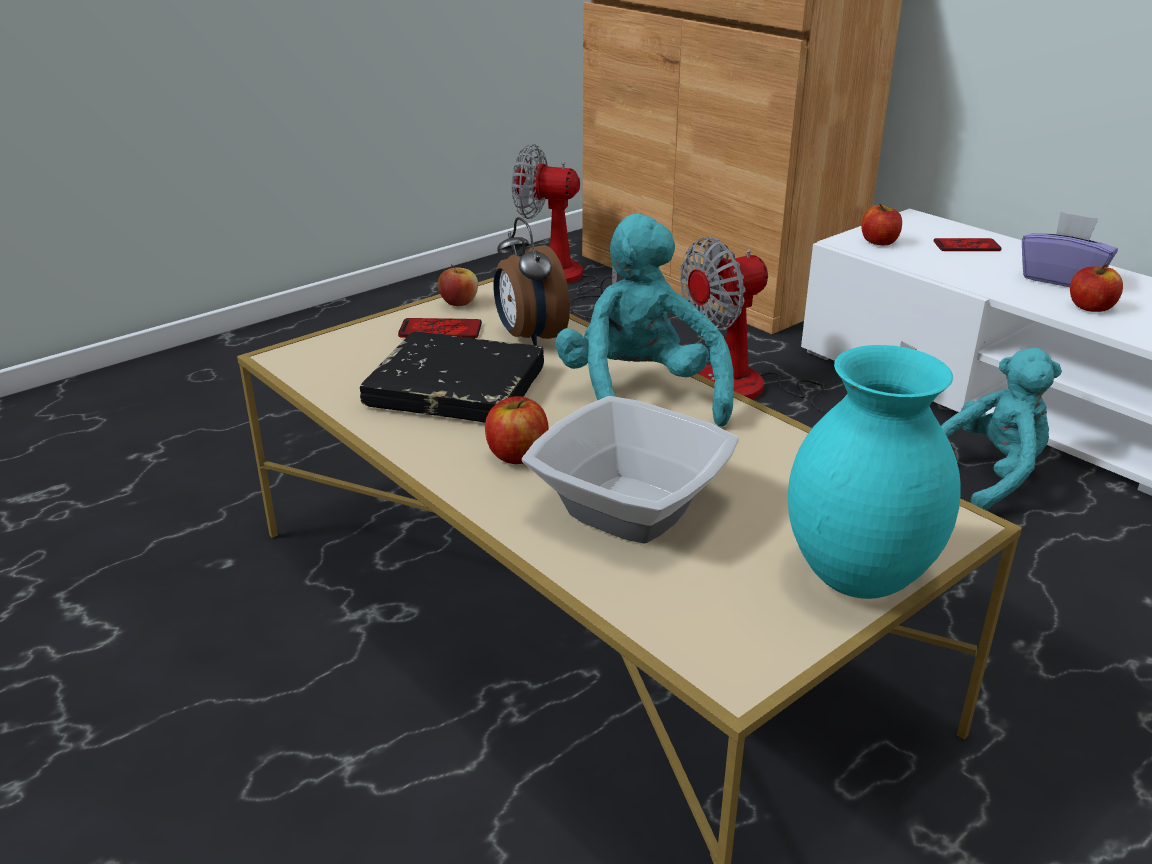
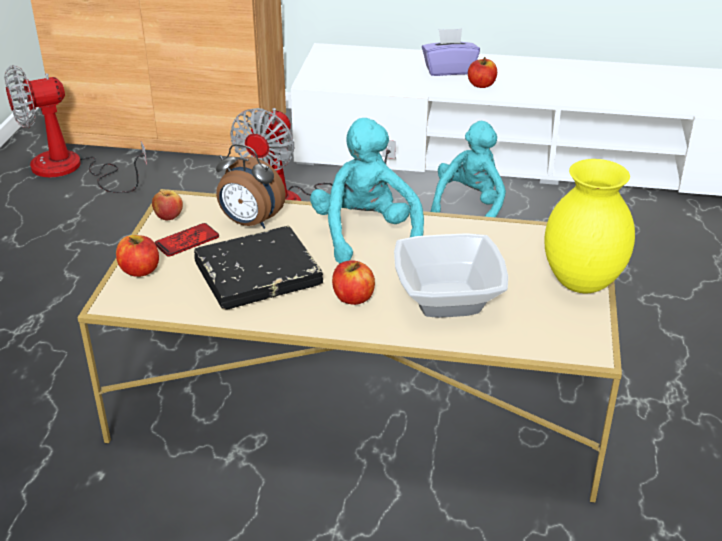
camera: 40 degrees left, 5 degrees up
turquoise plush toy [555,214,734,427] -> turquoise plush toy turned 45 degrees clockwise [310,118,424,264]
turquoise vase [788,345,960,599] -> yellow vase [544,159,635,293]
apple [861,203,902,245] -> apple moved to [116,235,159,277]
phone [934,238,1002,251] -> none

